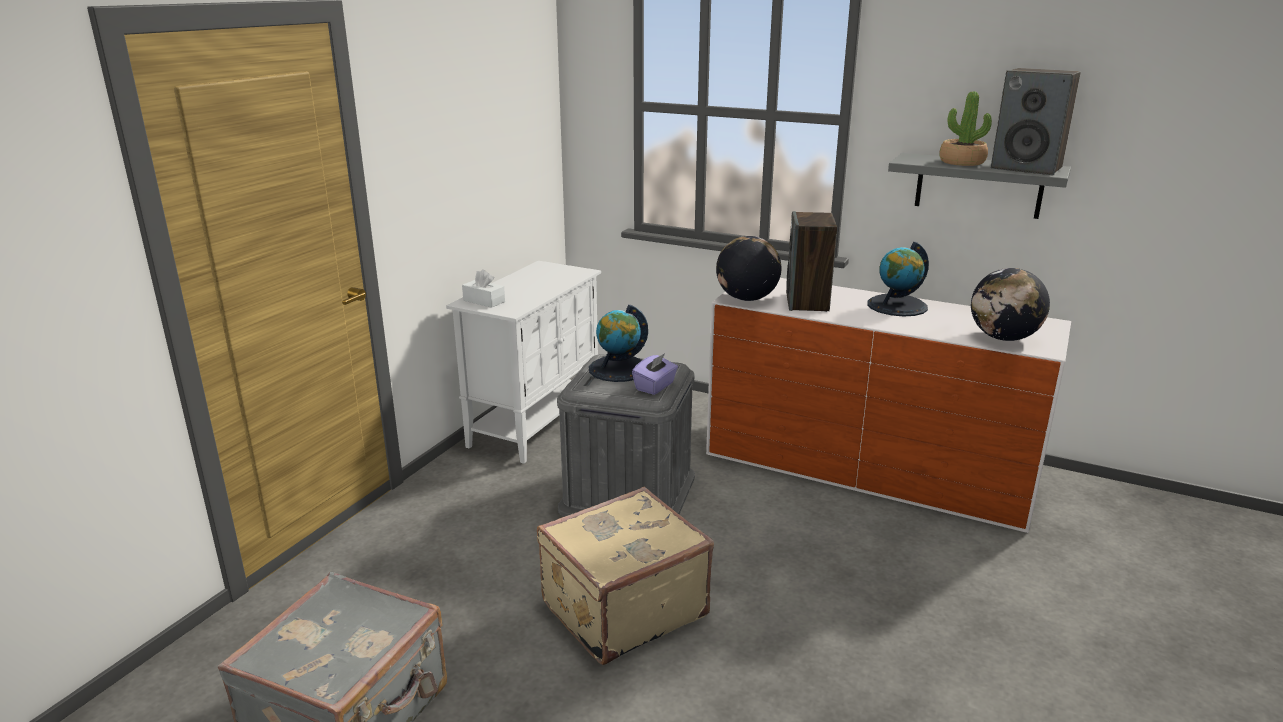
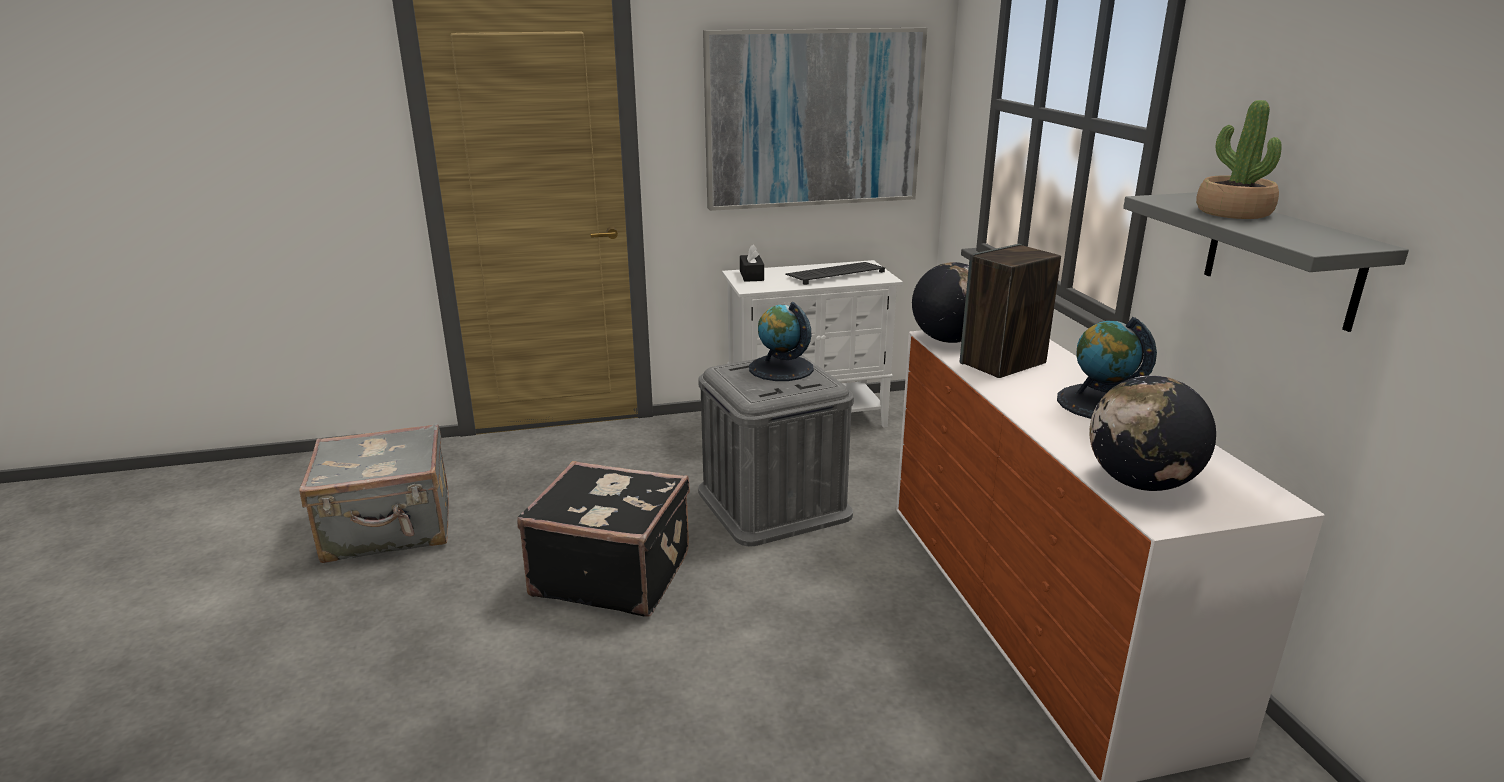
camera: 50 degrees right, 0 degrees up
white tissue box [462,269,505,308] -> black tissue box [740,244,764,282]
beige suitcase [537,487,714,665] -> black suitcase [517,461,690,617]
purple tissue box [632,353,678,395] -> none
speaker [991,68,1080,175] -> none
none -> picture [703,28,927,211]
none -> keyboard [785,262,885,285]

